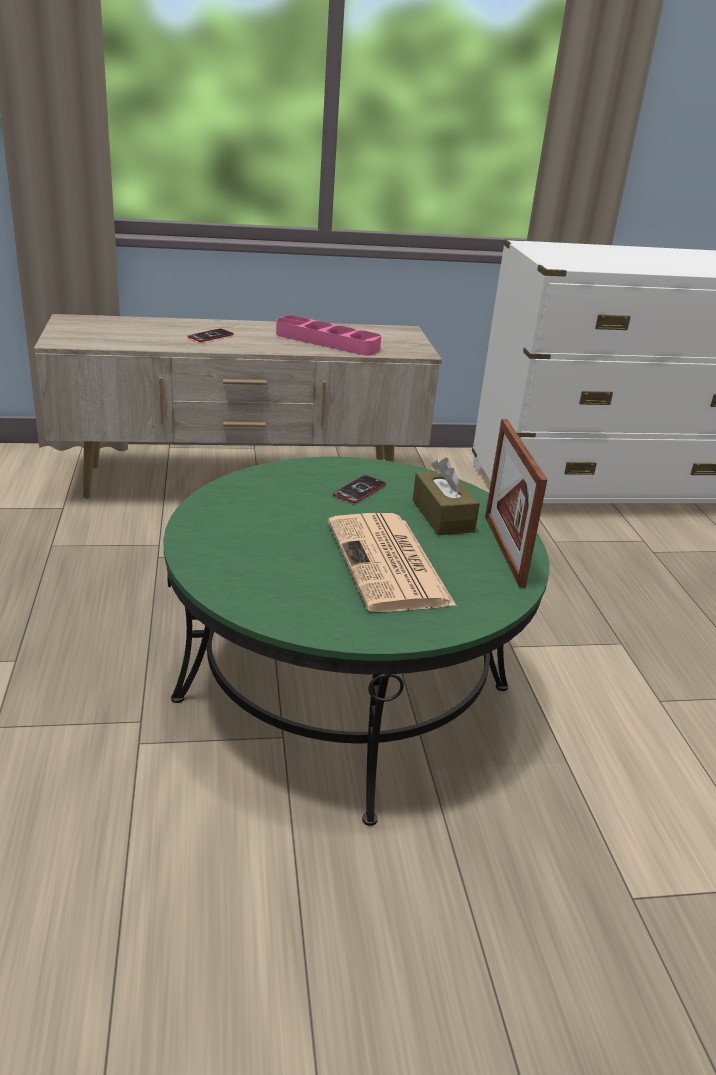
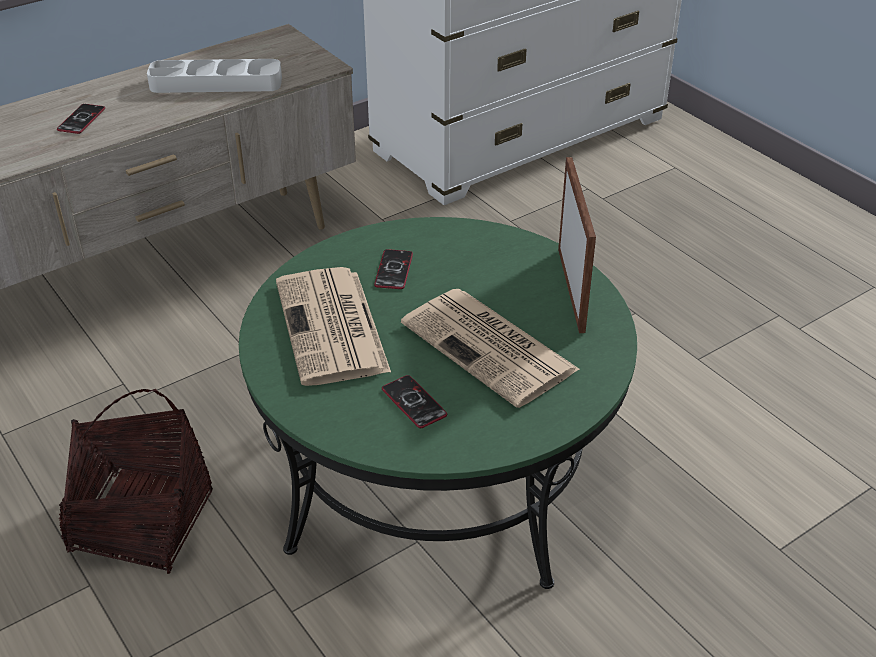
camera: 25 degrees left, 10 degrees up
pink tray [276,315,381,356] -> white tray [147,59,282,93]
brown tissue box [413,458,480,535] -> none
picture frame [485,419,547,588] -> picture frame turned 150 degrees counterclockwise [558,157,596,333]
none -> basket [59,389,213,574]
none -> newspaper [276,267,391,386]
none -> phone [382,375,447,428]

